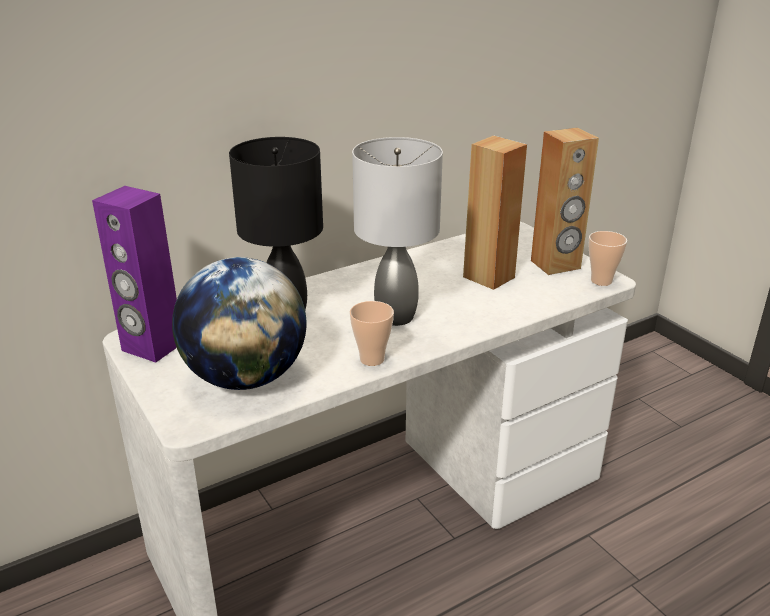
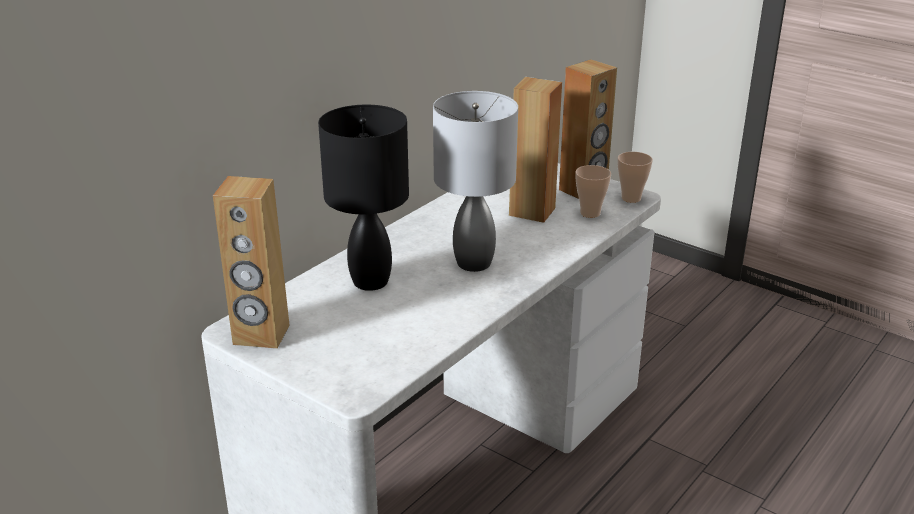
camera: 20 degrees left, 0 degrees up
purple speaker [92,186,177,363] -> brown speaker [213,176,289,349]
globe [172,257,307,390] -> none
cup [350,301,394,366] -> cup moved to [575,165,611,218]

